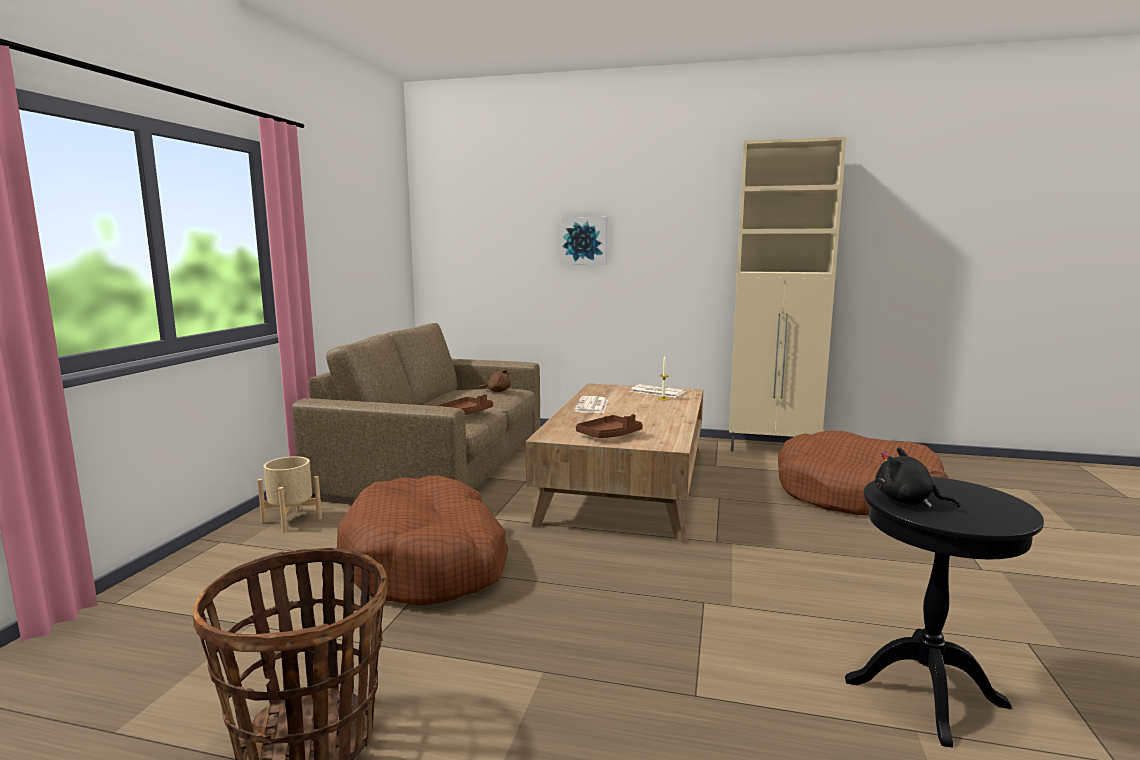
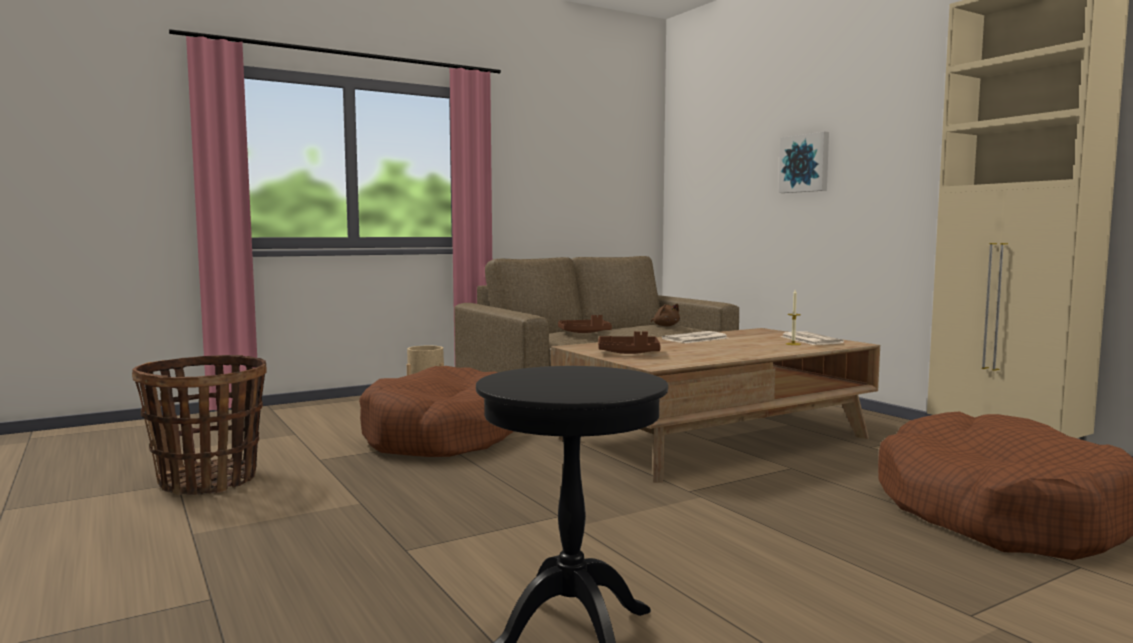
camera: 45 degrees right, 5 degrees down
black plush toy [875,447,960,508] -> none

